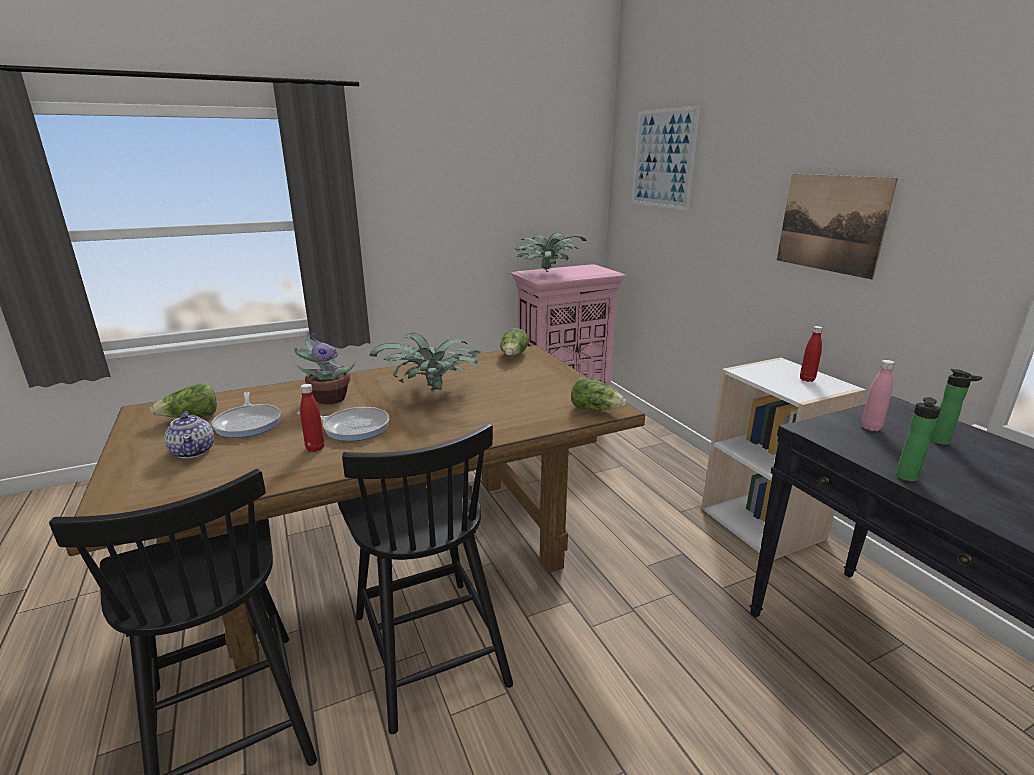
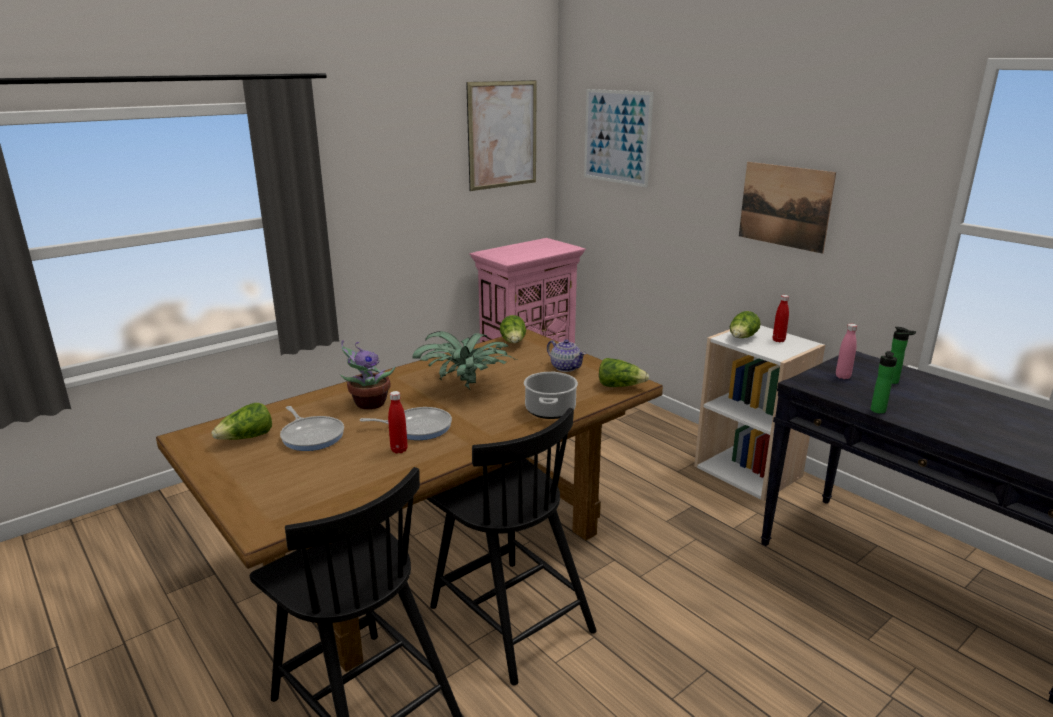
camera: 15 degrees left, 0 degrees up
teapot [164,412,214,459] -> teapot moved to [547,339,586,372]
potted plant [515,233,587,272] -> none
none -> picture [466,80,537,191]
none -> cooking pot [524,371,578,419]
none -> lettuce [730,311,761,338]

